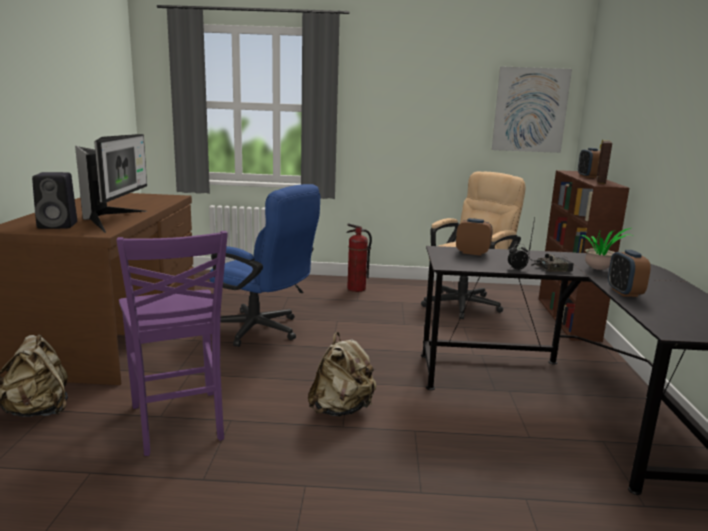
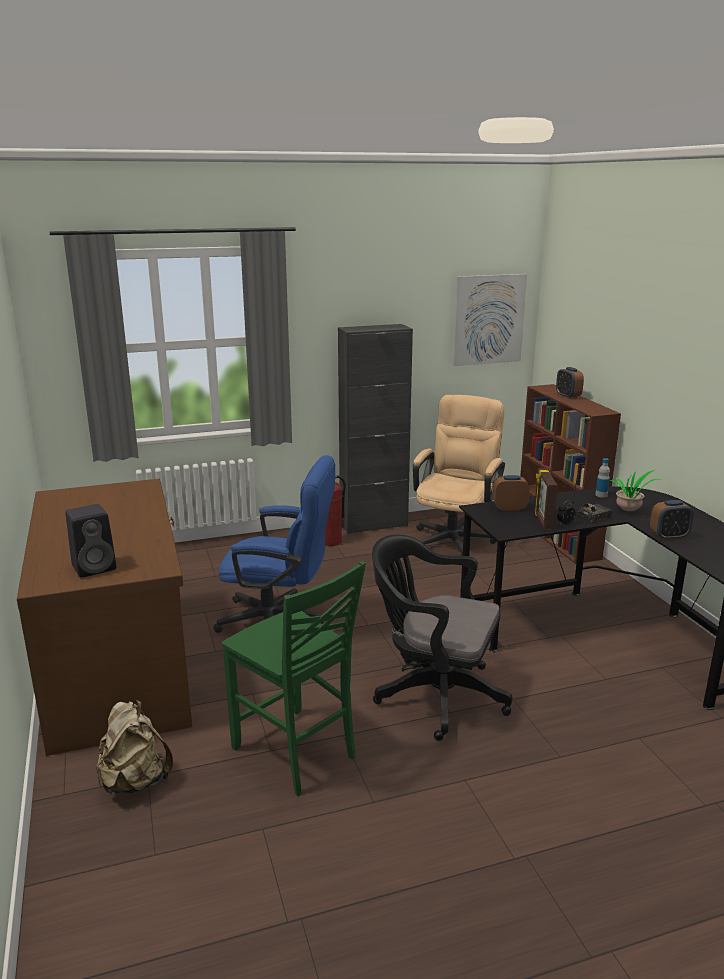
camera: 20 degrees left, 5 degrees up
monitor [75,134,147,233] -> none
purple chair [117,231,228,456] -> green chair [222,561,366,796]
beige backpack [308,332,377,416] -> black office chair [372,534,513,741]
picture frame [596,139,612,184] -> picture frame moved to [534,468,557,530]
alarm clock [608,250,651,297] -> alarm clock turned 75 degrees counterclockwise [650,500,694,540]
none -> black cabinet [338,324,413,534]
none -> bottle [595,458,610,498]

